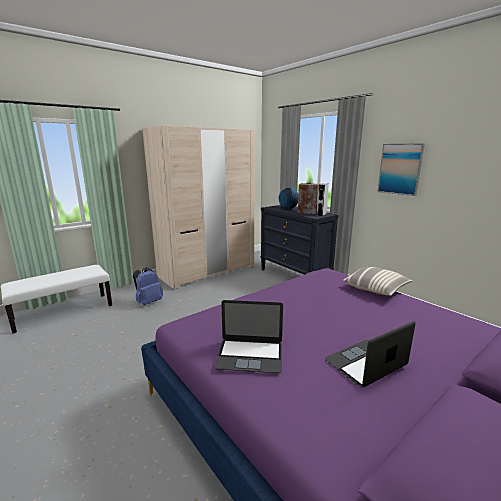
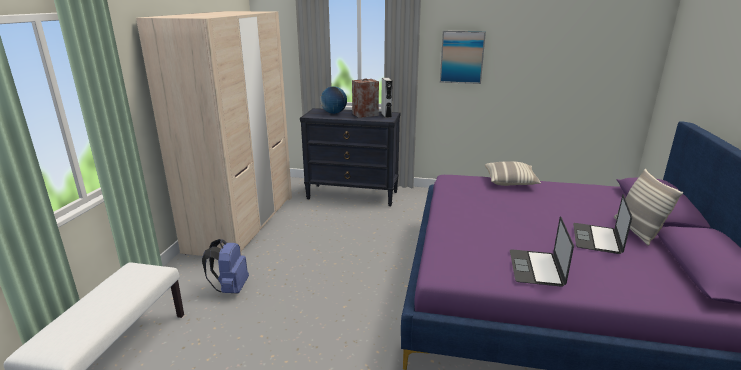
camera: 40 degrees left, 5 degrees up
laptop [214,300,283,373] -> laptop turned 135 degrees clockwise [510,216,574,287]
none -> pillow [614,169,683,246]

